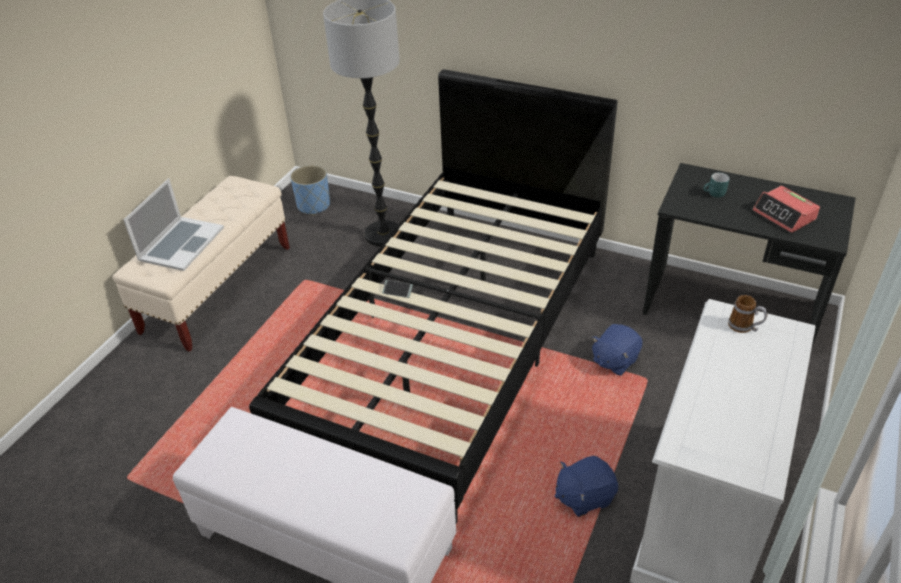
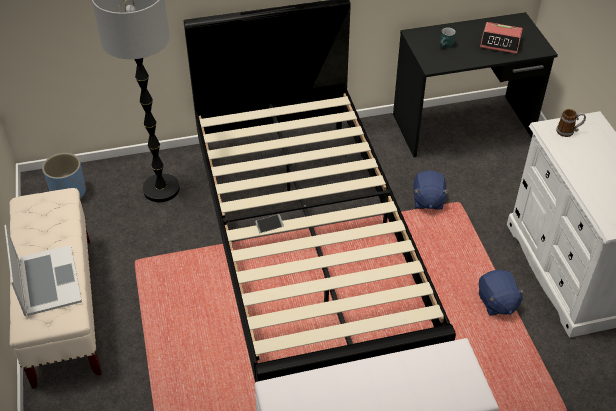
camera: 40 degrees left, 5 degrees up
blue plush toy [555,456,618,517] -> blue plush toy turned 45 degrees counterclockwise [479,270,526,316]

